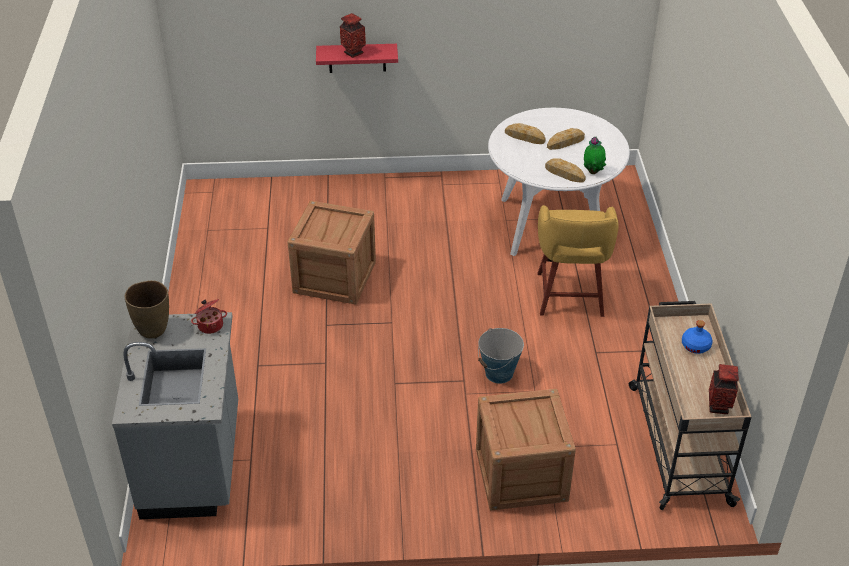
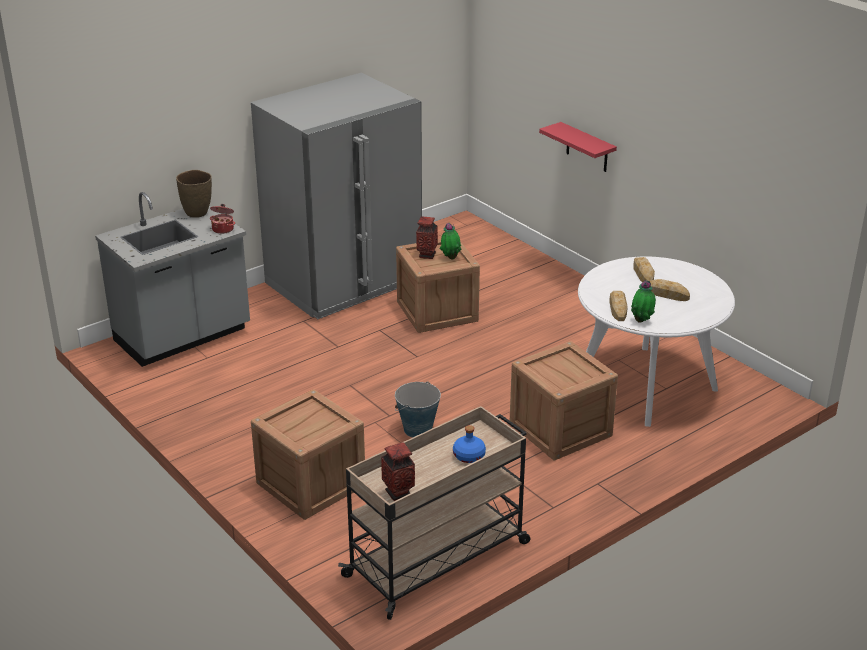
camera: 55 degrees right, 10 degrees down
vase [340,13,366,58] -> vase moved to [416,216,438,259]
yellow stool [537,205,619,317] -> crate [510,341,618,461]
none -> grey fridge [251,73,422,319]
none -> potted plant [440,223,461,260]

